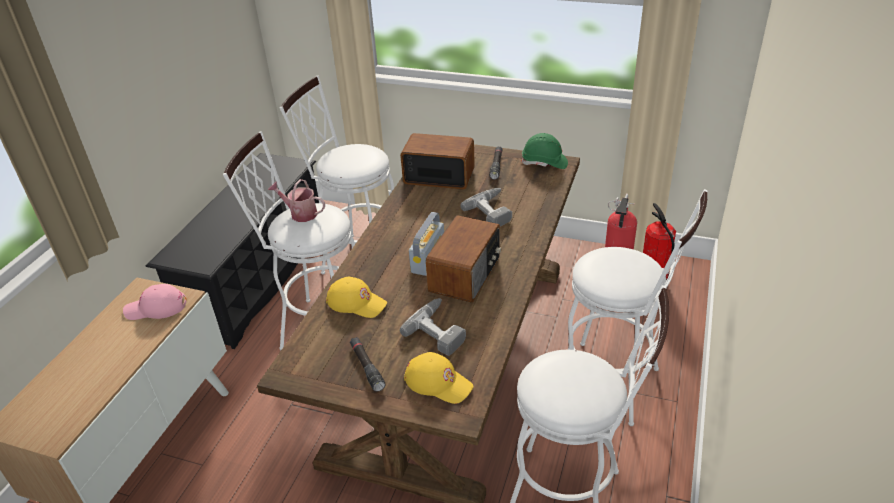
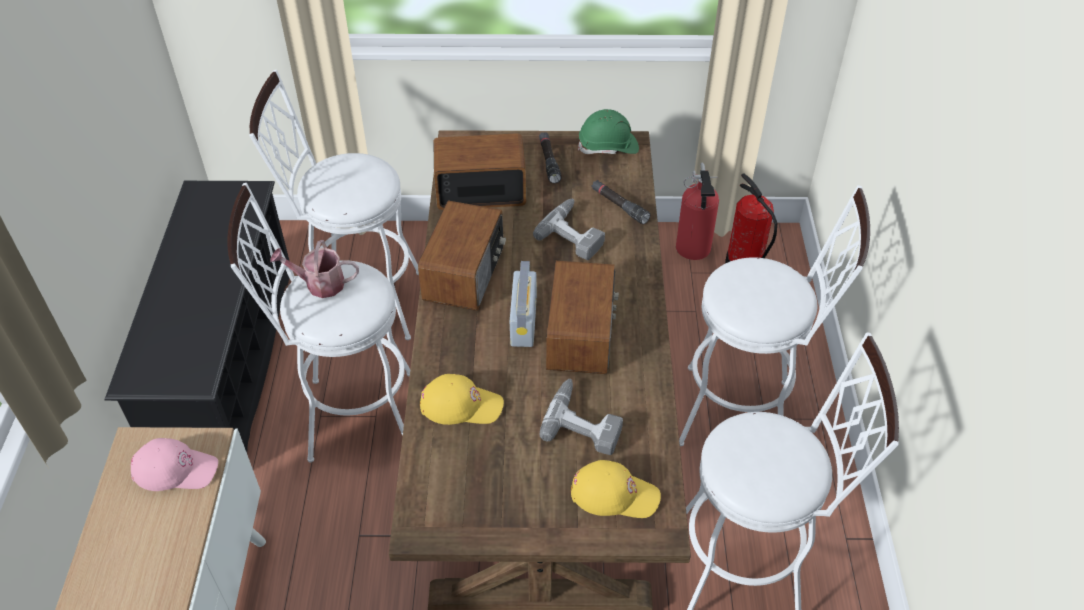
camera: 20 degrees left, 10 degrees up
pink cap [123,284,187,320] -> pink cap turned 150 degrees counterclockwise [131,438,218,491]
black flashlight [350,337,386,392] -> black flashlight moved to [592,180,650,224]
none -> radio [418,201,506,311]

